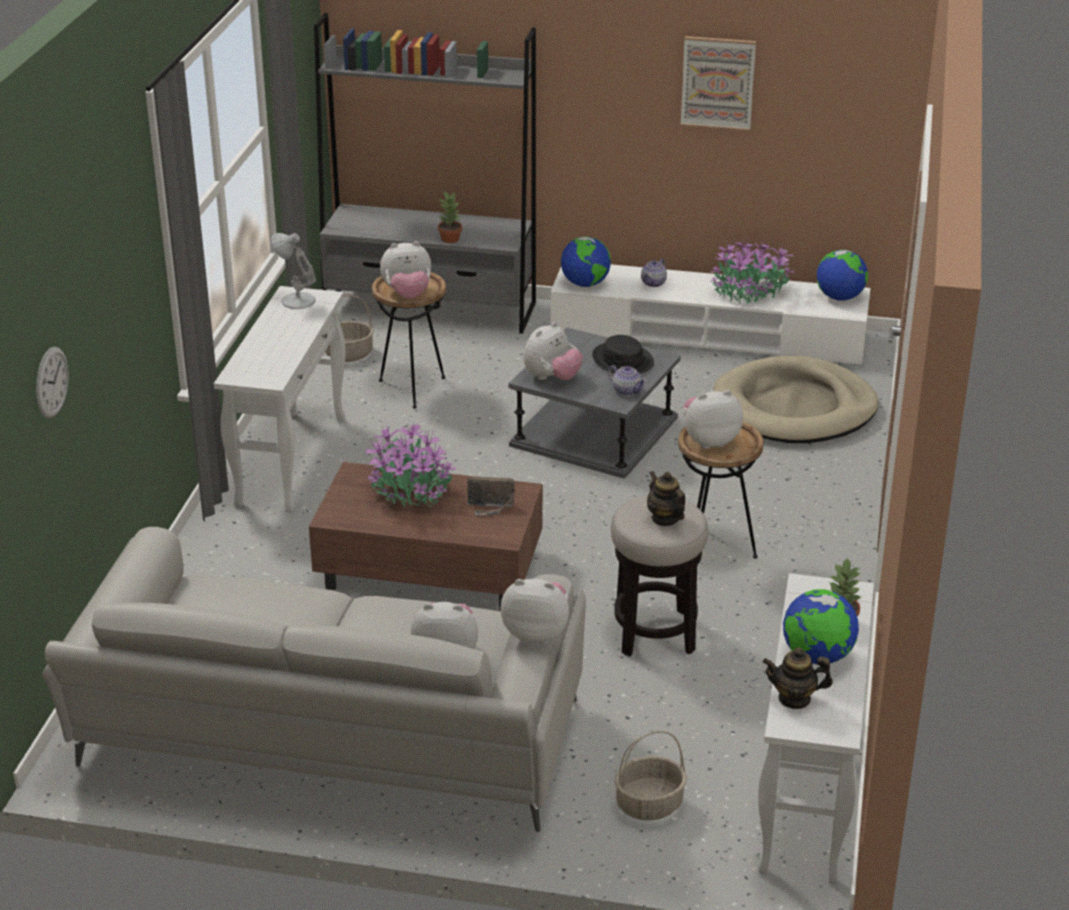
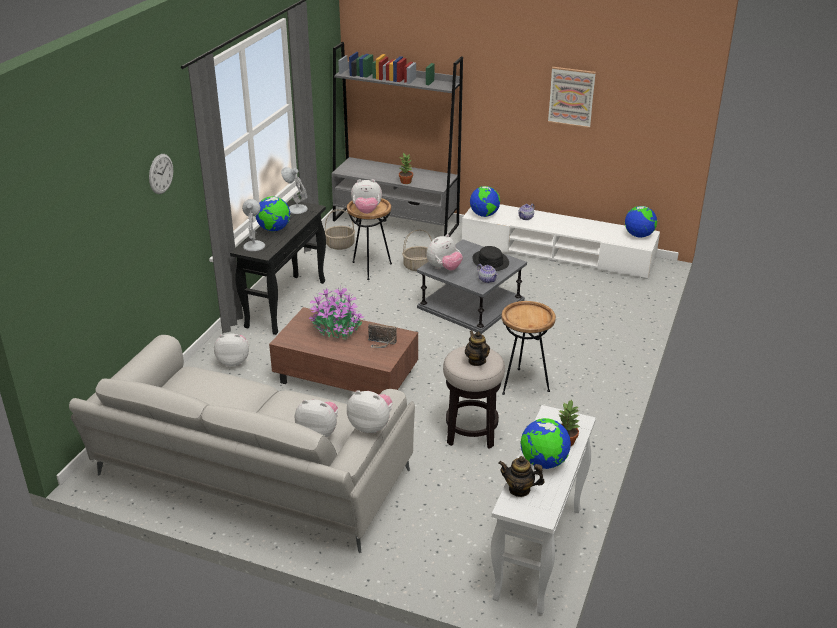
camera: 10 degrees right, 0 degrees up
wall clock [36,347,69,418] -> wall clock moved to [149,154,173,194]
white console table [214,286,346,512] -> black console table [230,200,326,335]
basket [614,731,687,820] -> basket moved to [402,230,432,271]
plush toy [683,390,743,449] -> plush toy moved to [214,333,249,366]
potted plant [710,237,794,305] -> none
beige dog bed [713,355,878,443] -> none
none -> white table lamp [242,199,265,251]
none -> globe [255,196,290,232]

